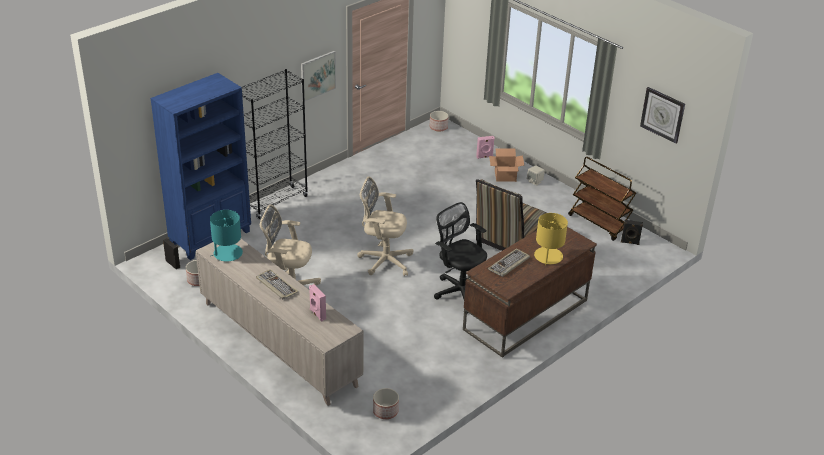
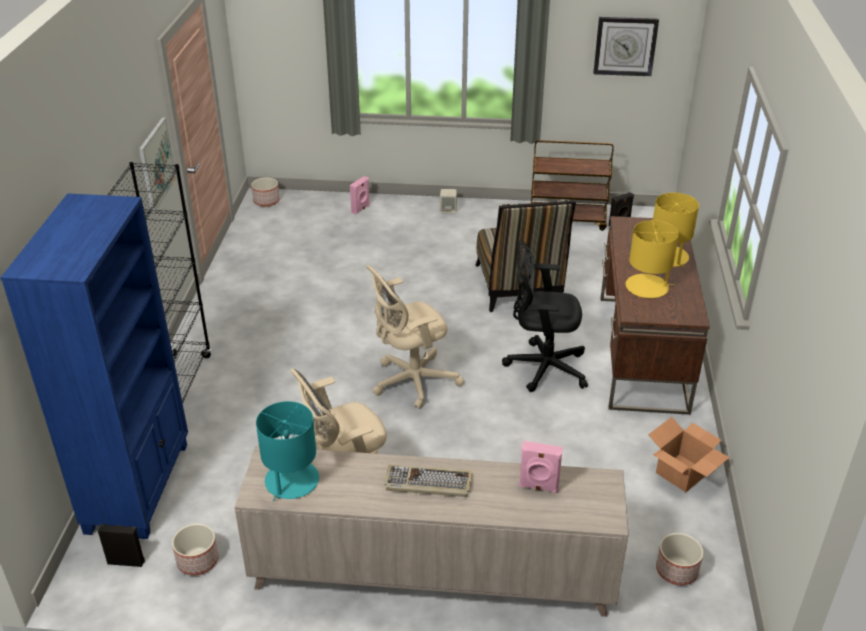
camera: 40 degrees left, 0 degrees up
keyboard [488,248,530,277] -> yellow table lamp [626,220,679,298]
cardboard box [489,148,524,182] -> cardboard box moved to [648,417,730,492]

